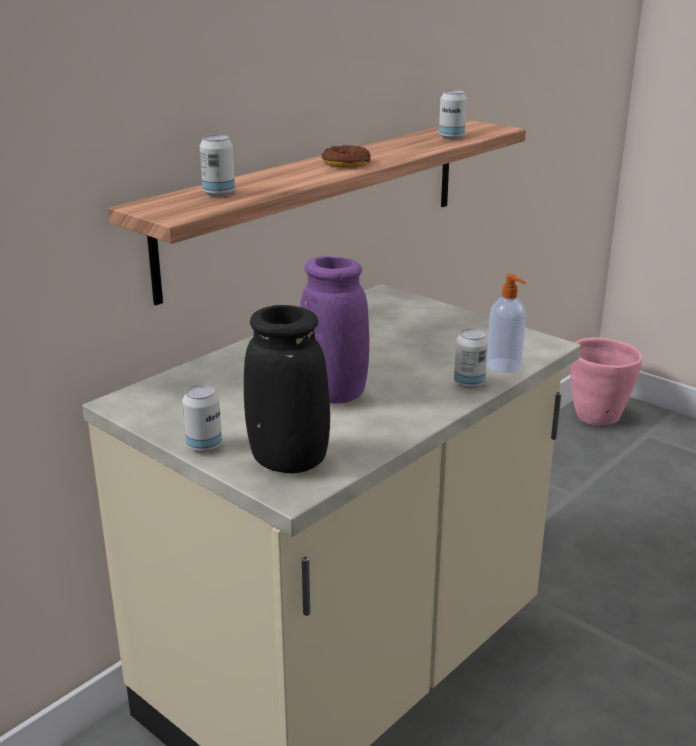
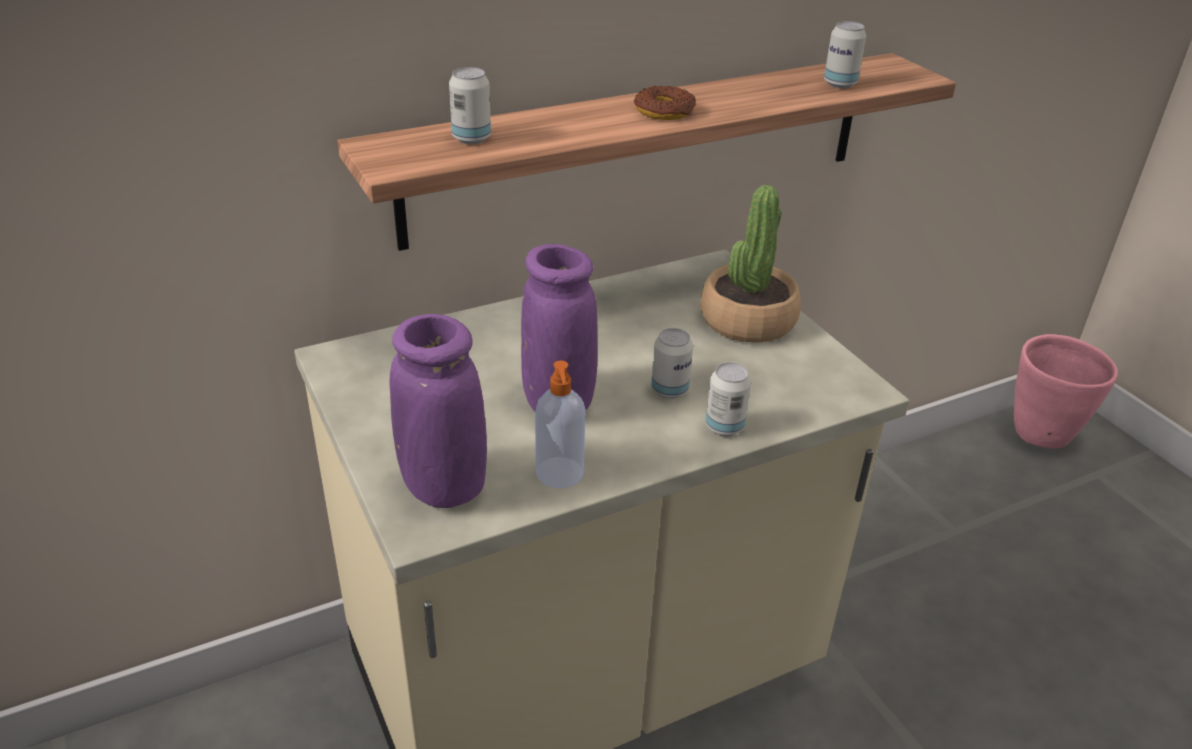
camera: 20 degrees right, 10 degrees up
can [182,385,222,453] -> can moved to [651,328,693,399]
black vase [244,305,330,473] -> purple vase [390,314,487,508]
soap dispenser [487,274,526,373] -> soap dispenser moved to [535,360,586,488]
none -> potted plant [700,185,801,343]

